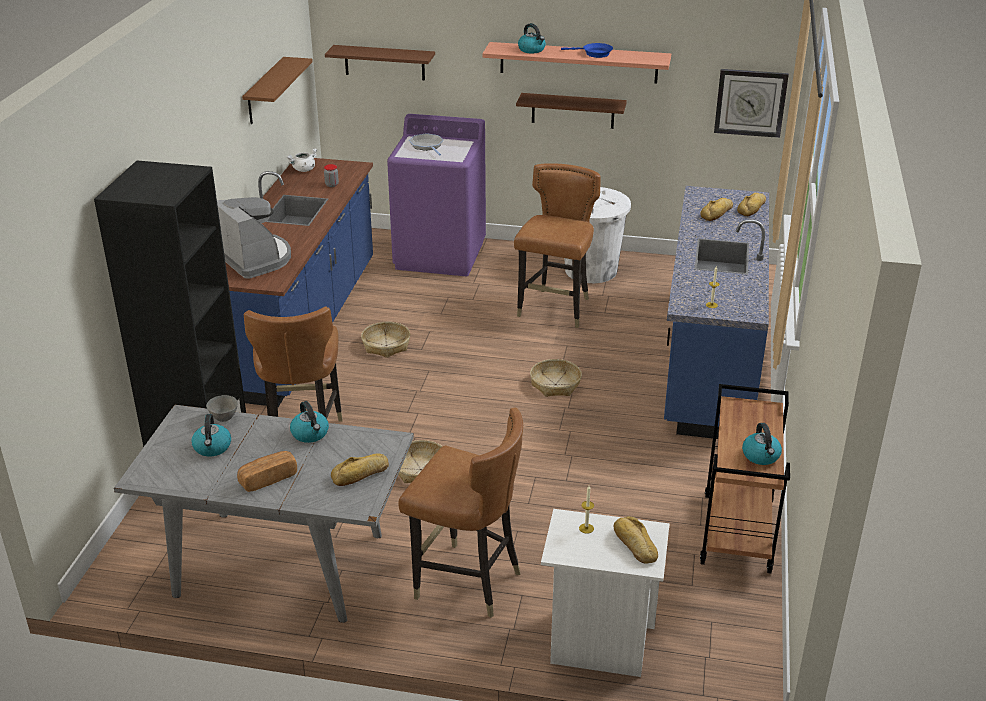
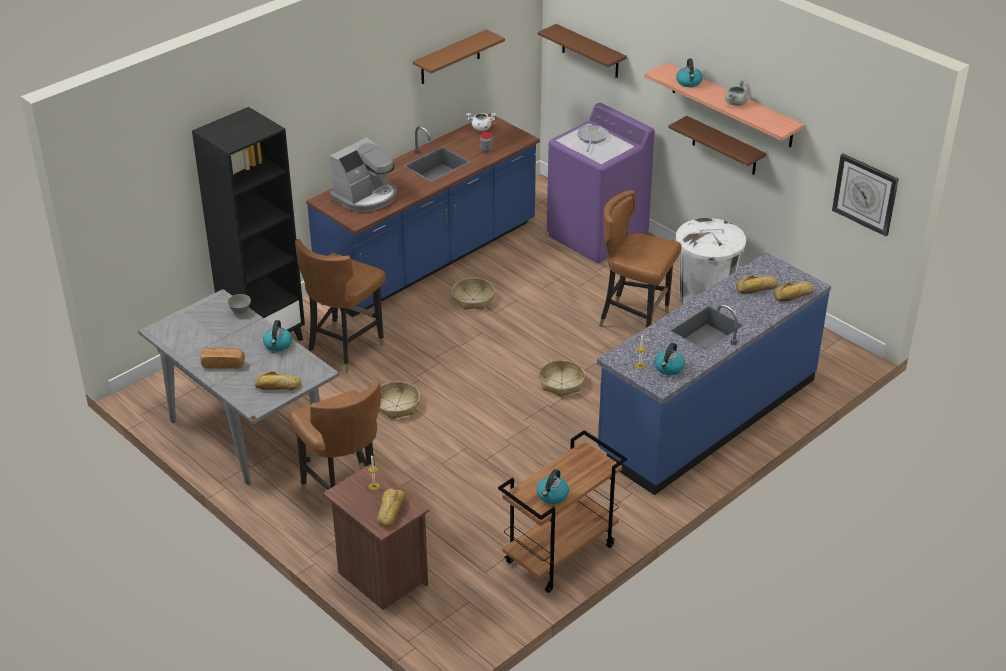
camera: 35 degrees right, 5 degrees up
kettle [191,414,231,456] -> kettle moved to [655,343,685,375]
coffee machine [217,197,291,279] -> coffee machine turned 45 degrees clockwise [330,137,397,212]
brown chair [514,163,601,328] -> brown chair turned 120 degrees counterclockwise [599,190,682,328]
white nightstand [541,509,670,677] -> brown nightstand [323,464,429,610]
blue frying pan [561,43,613,58] -> grey cooking pot [725,80,748,106]

